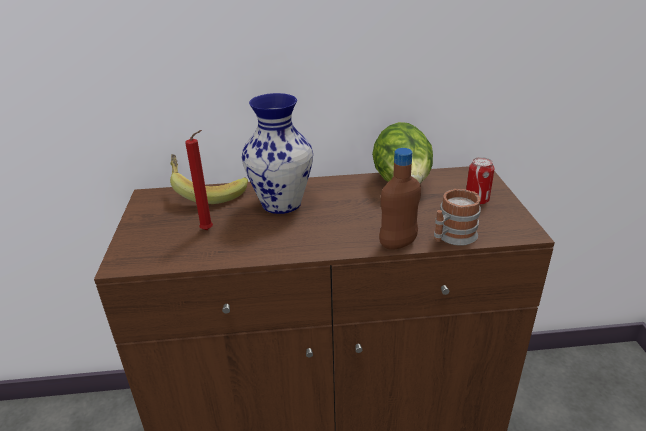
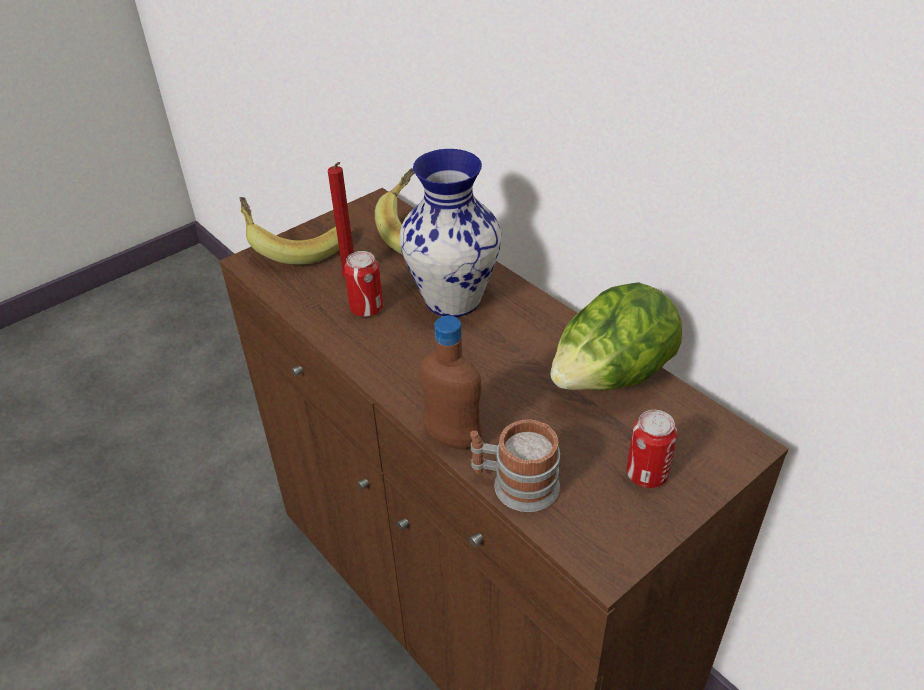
camera: 55 degrees right, 10 degrees up
none -> banana [239,197,339,265]
none -> can [344,251,383,317]

